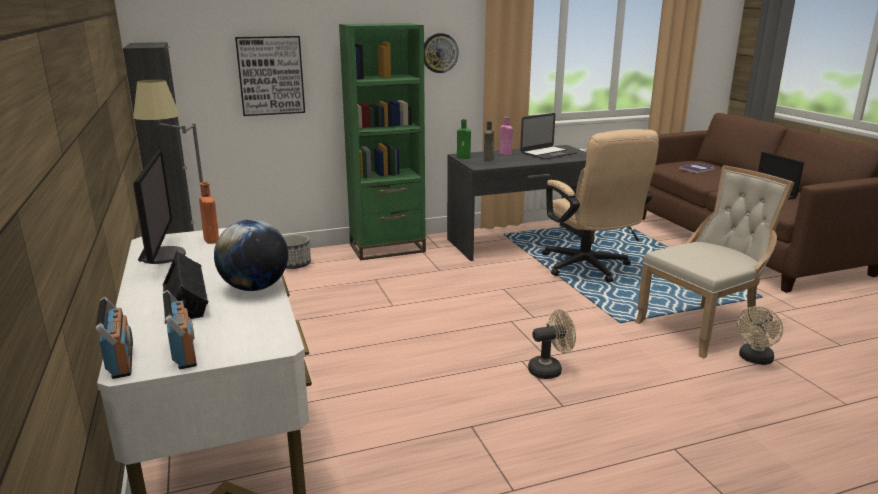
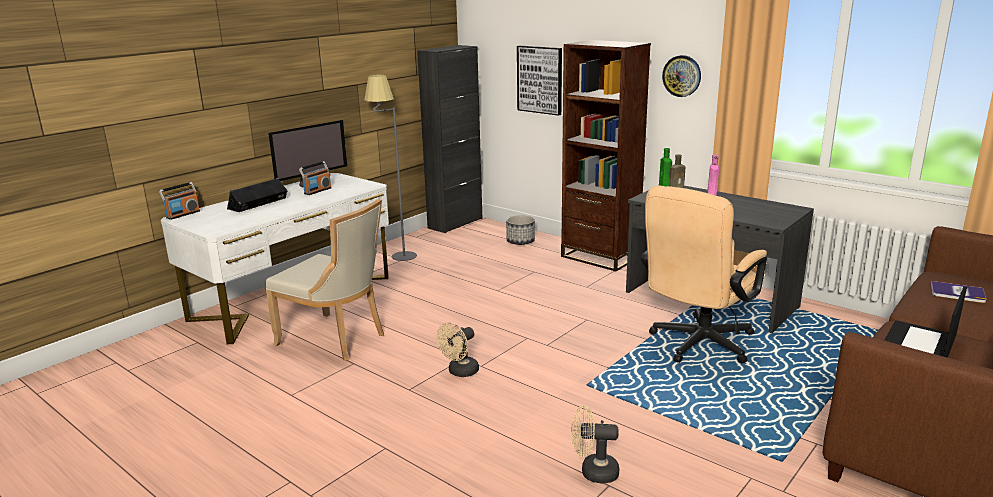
camera: 60 degrees right, 0 degrees up
radio [163,290,197,369] -> radio moved to [299,161,331,195]
orange bottle [199,182,219,244] -> none
globe [214,219,288,291] -> none
green bookcase [339,23,426,260] -> brown bookcase [561,40,651,271]
laptop [520,113,578,159] -> none
beige fan [528,310,576,379] -> beige fan turned 90 degrees clockwise [436,322,479,377]
beige chair [635,166,795,359] -> beige chair moved to [266,199,384,361]

